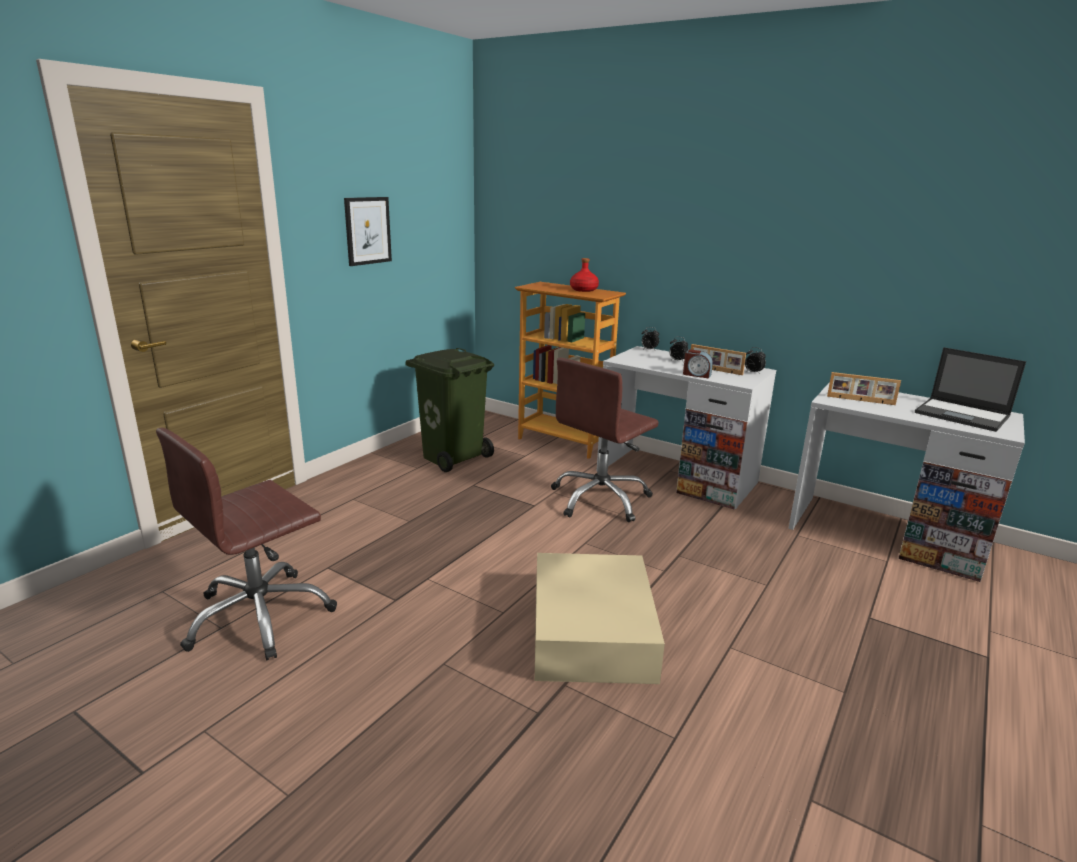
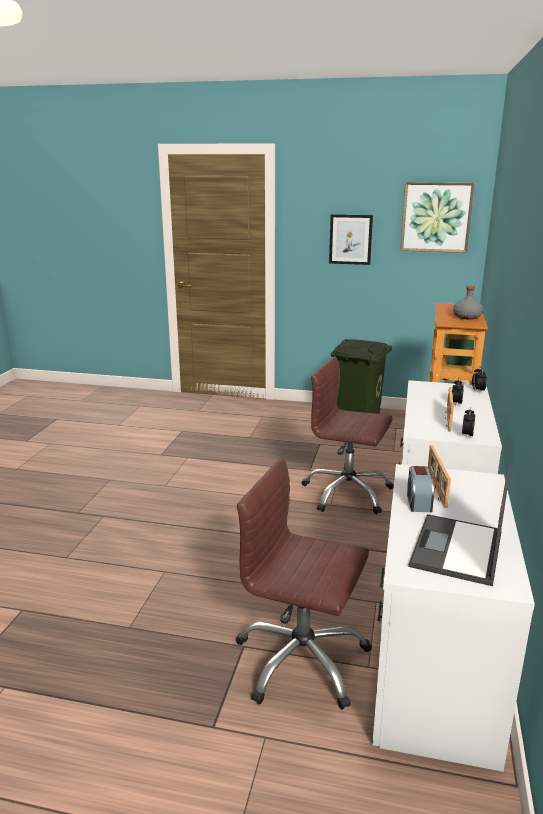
camera: 70 degrees right, 0 degrees up
brown office chair [156,427,337,660] -> brown office chair moved to [236,458,372,710]
beige storage box [535,553,665,684] -> none
red bottle [570,258,599,292] -> grey bottle [453,286,483,320]
alarm clock [683,350,713,379] -> alarm clock moved to [407,466,434,512]
none -> picture [400,182,475,253]

